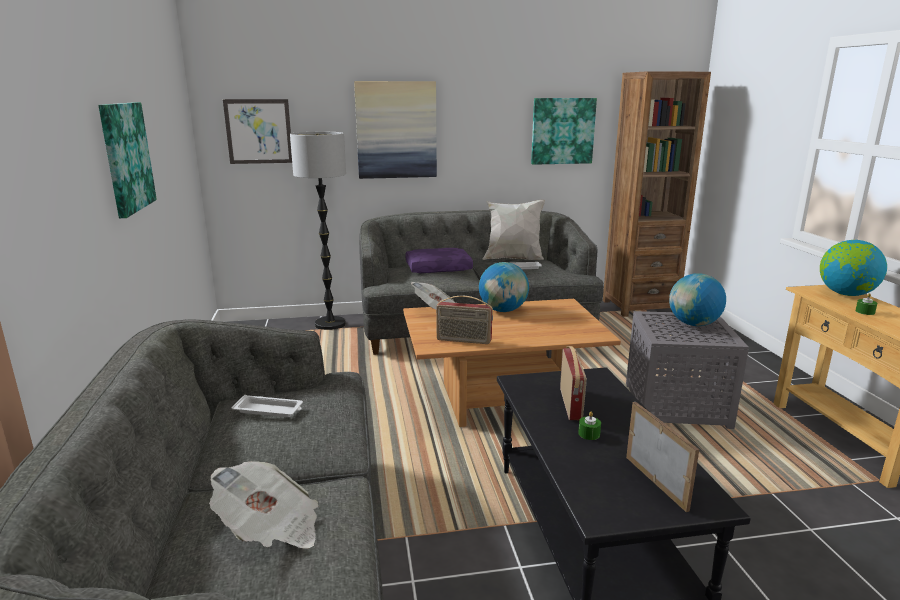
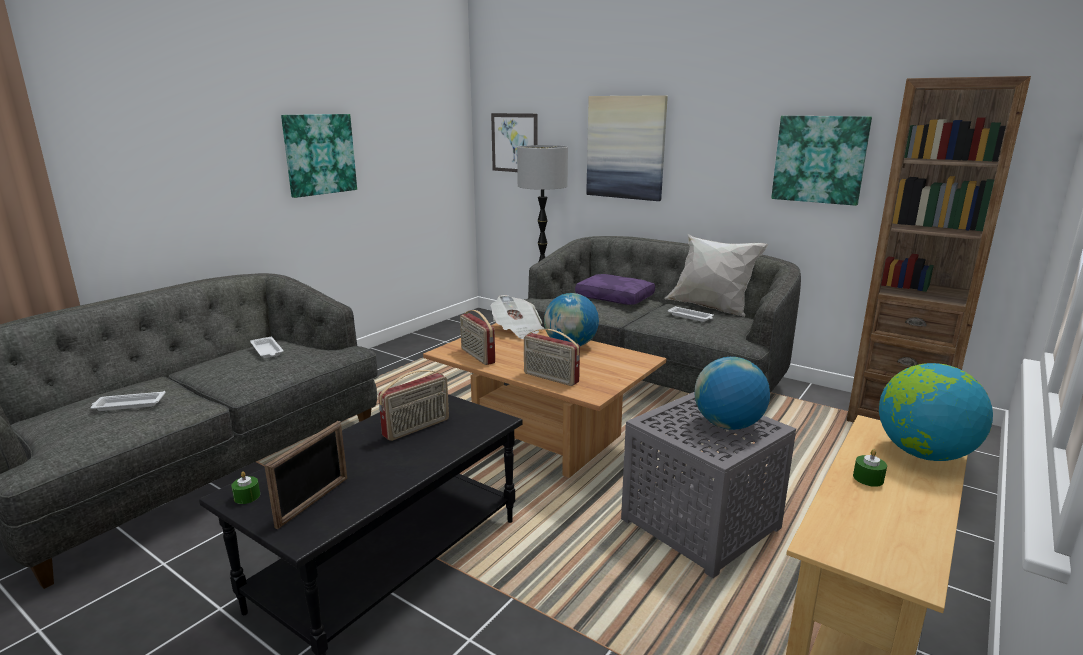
camera: 45 degrees right, 0 degrees up
newspaper [209,461,318,549] -> white tray [90,391,166,411]
green candle [578,412,601,440] -> green candle moved to [231,471,260,504]
none -> radio [524,329,580,386]

